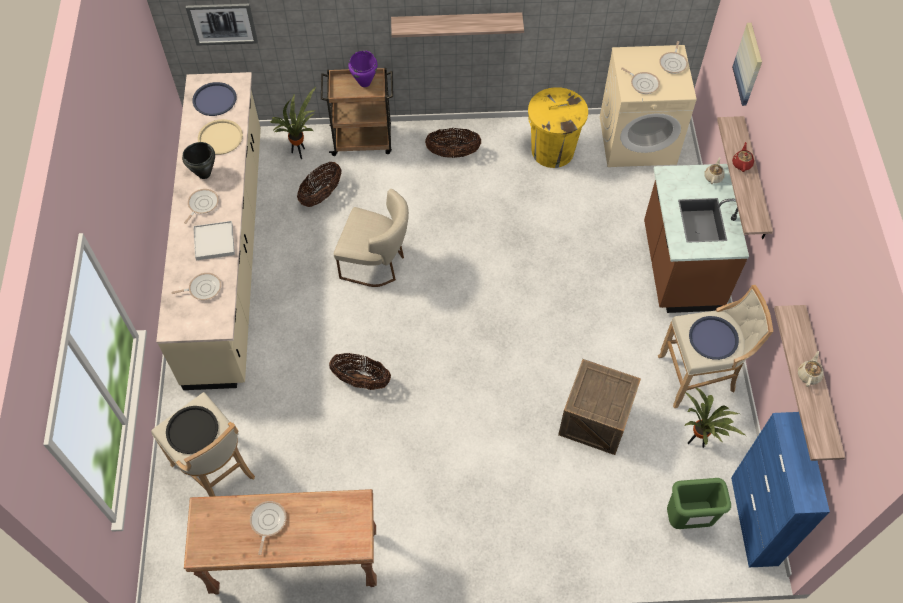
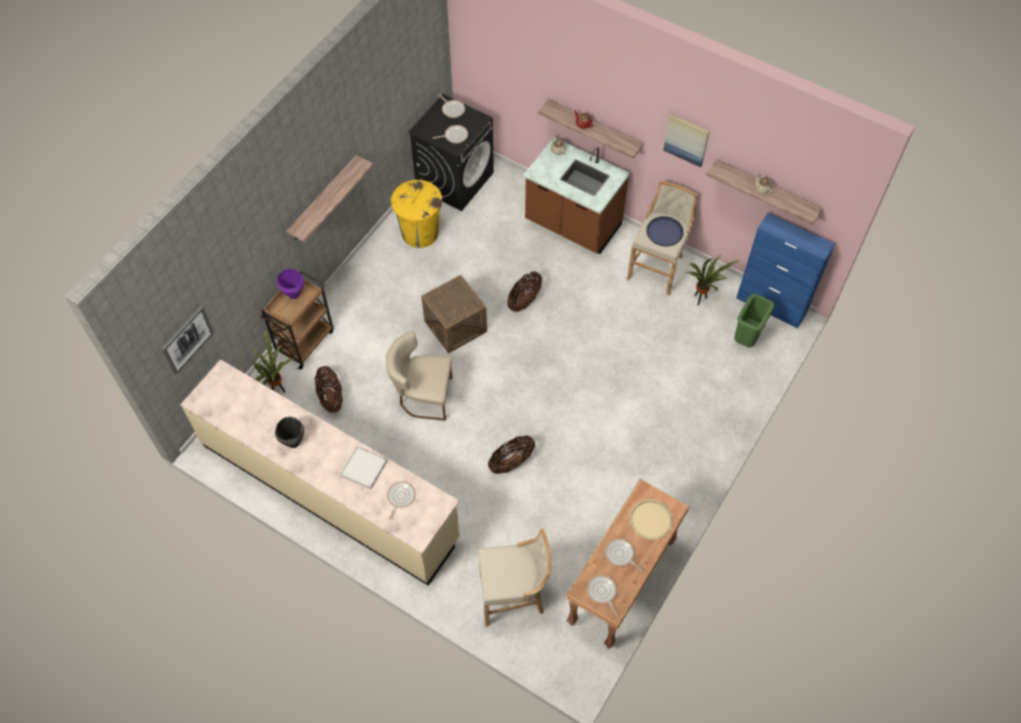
camera: 55 degrees left, 0 degrees up
black tray [166,406,218,454] -> none
frying pan [184,189,219,224] -> frying pan moved to [587,575,618,616]
blue tray [192,82,237,116] -> none
beige tray [198,119,243,155] -> beige tray moved to [629,499,673,540]
beige chair [334,189,409,287] -> beige chair turned 135 degrees counterclockwise [386,332,452,420]
basket [425,128,481,158] -> basket moved to [507,272,542,312]
crate [558,359,641,455] -> crate moved to [421,275,487,354]
beige washing machine [600,45,696,167] -> black washing machine [408,94,494,211]
picture [732,23,762,106] -> picture moved to [663,114,710,167]

